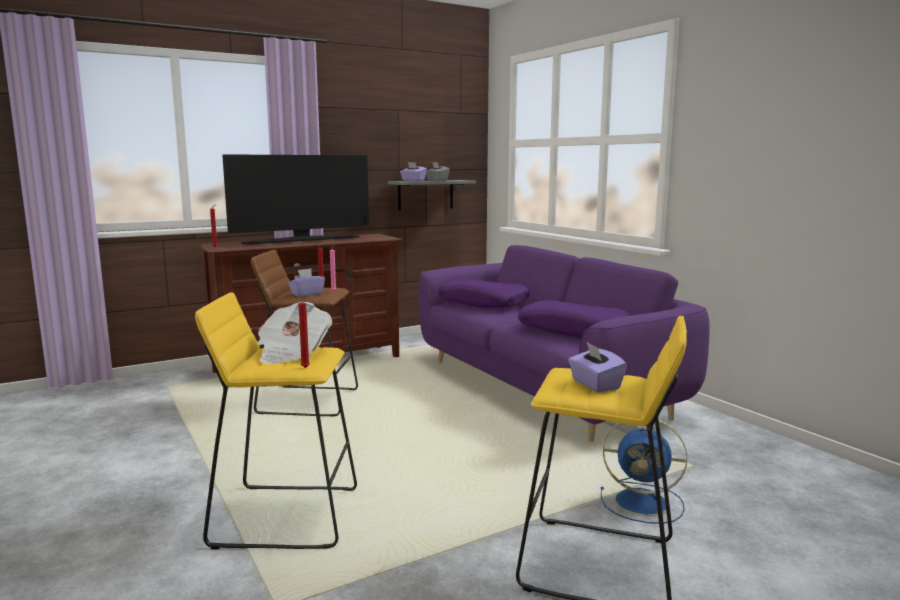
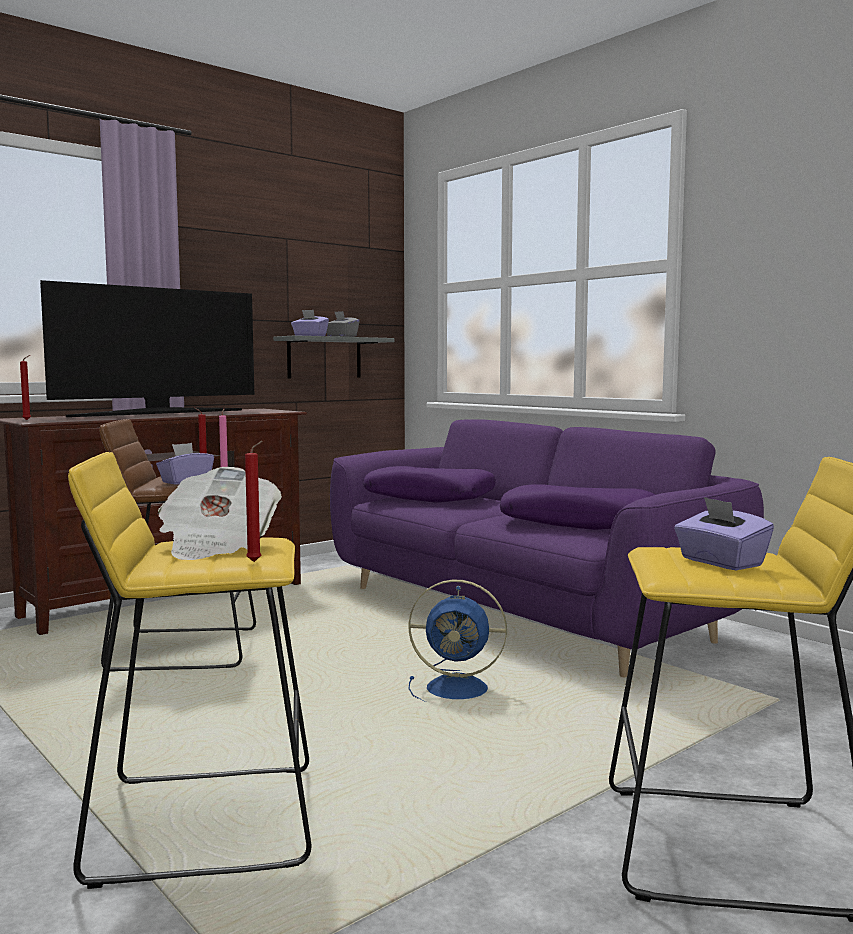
camera: 10 degrees left, 5 degrees down
blue fan [600,420,687,524] -> blue fan moved to [409,580,507,702]

